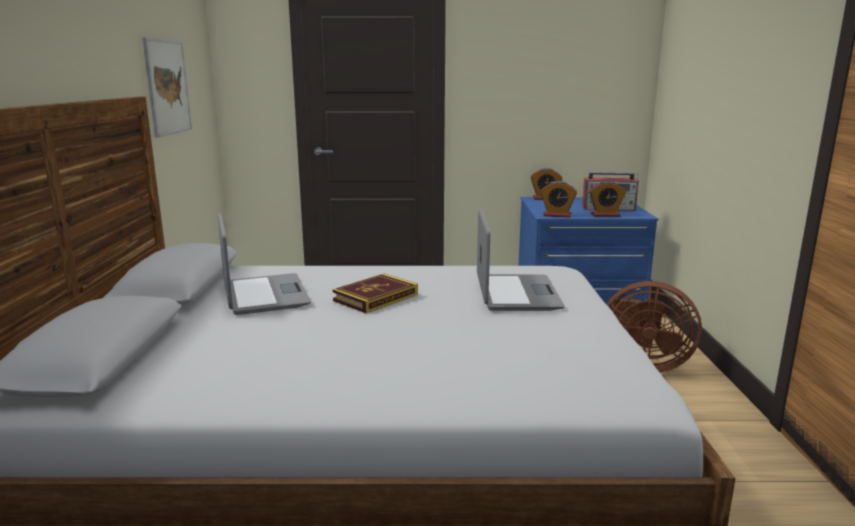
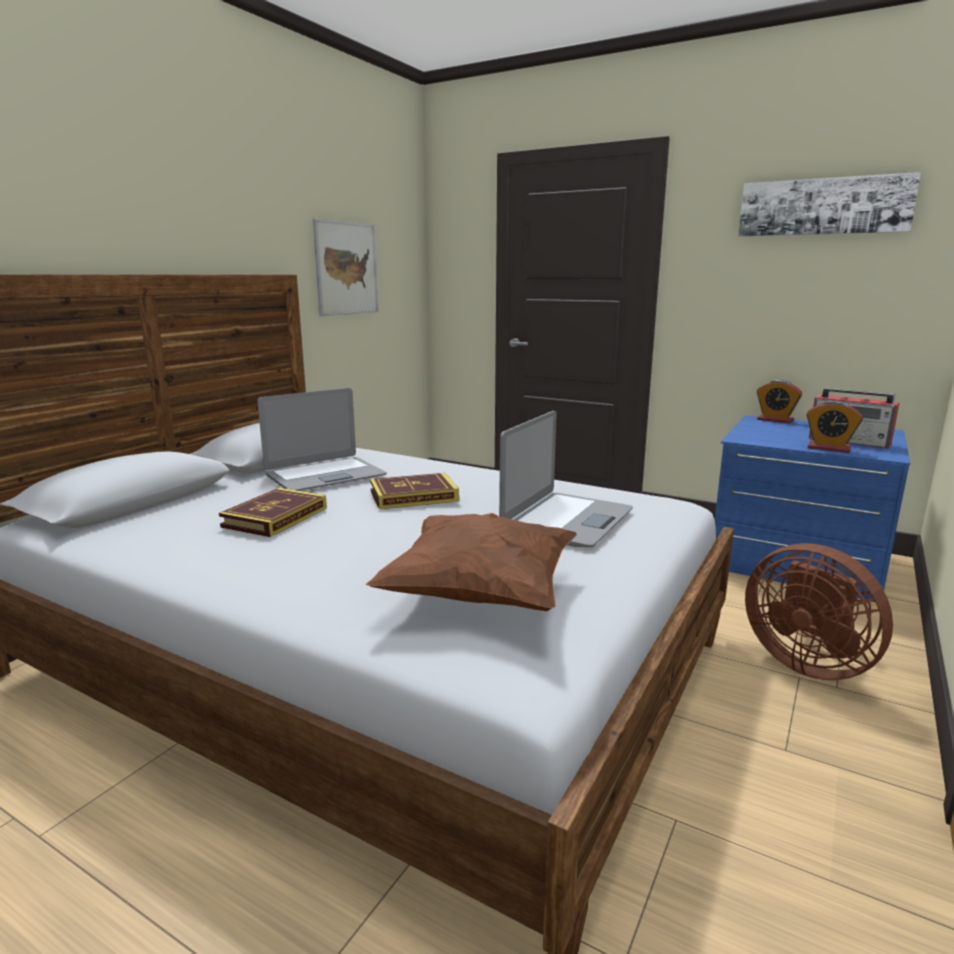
camera: 30 degrees right, 0 degrees up
laptop [218,213,311,315] -> laptop turned 45 degrees clockwise [258,388,387,491]
alarm clock [541,181,577,218] -> none
none -> book [219,488,327,537]
none -> brown pillow [366,513,577,611]
none -> picture [738,172,921,237]

